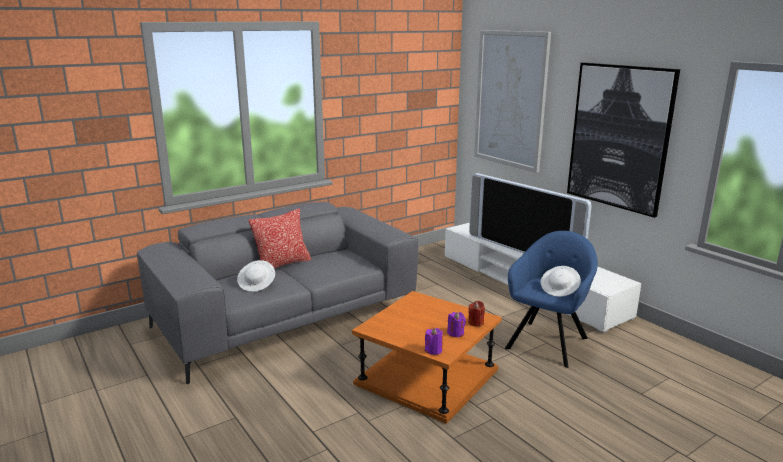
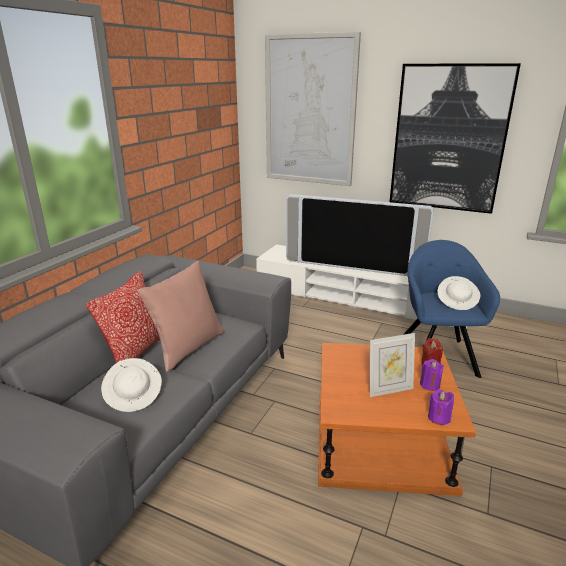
camera: 30 degrees left, 5 degrees up
none -> pink pillow [137,261,225,372]
none -> picture frame [370,333,415,397]

